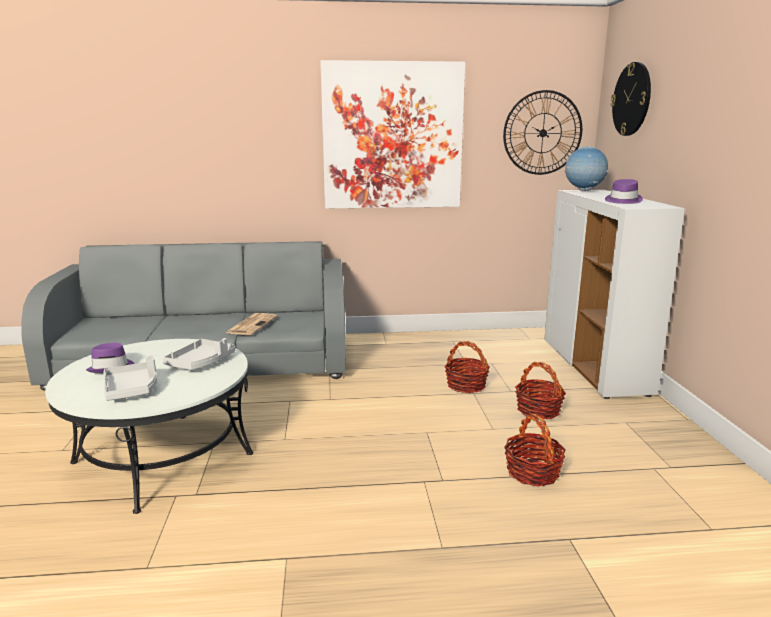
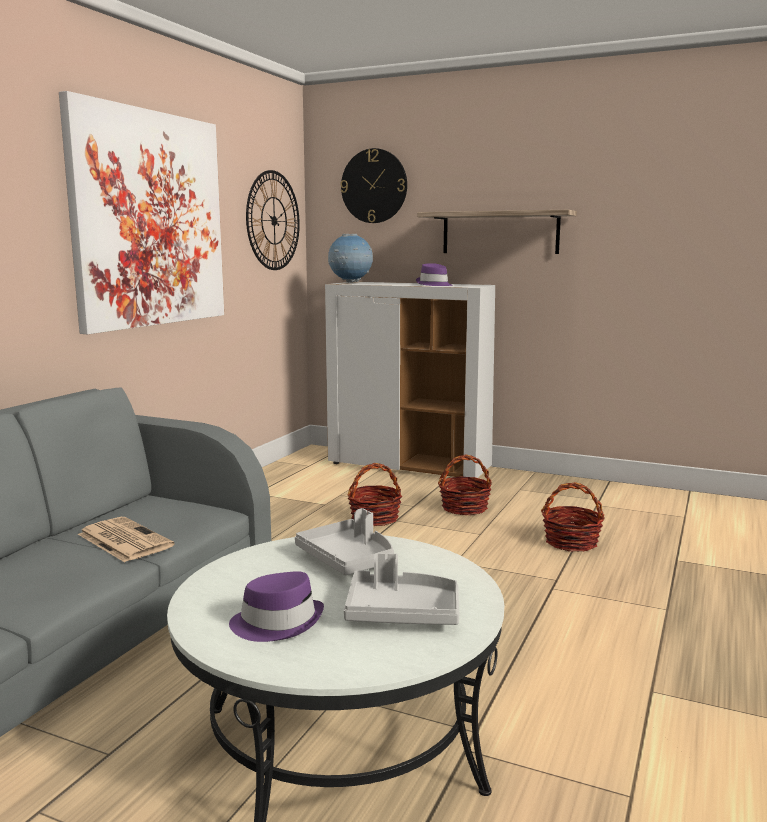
camera: 60 degrees left, 5 degrees down
none -> shelf [417,210,577,254]

